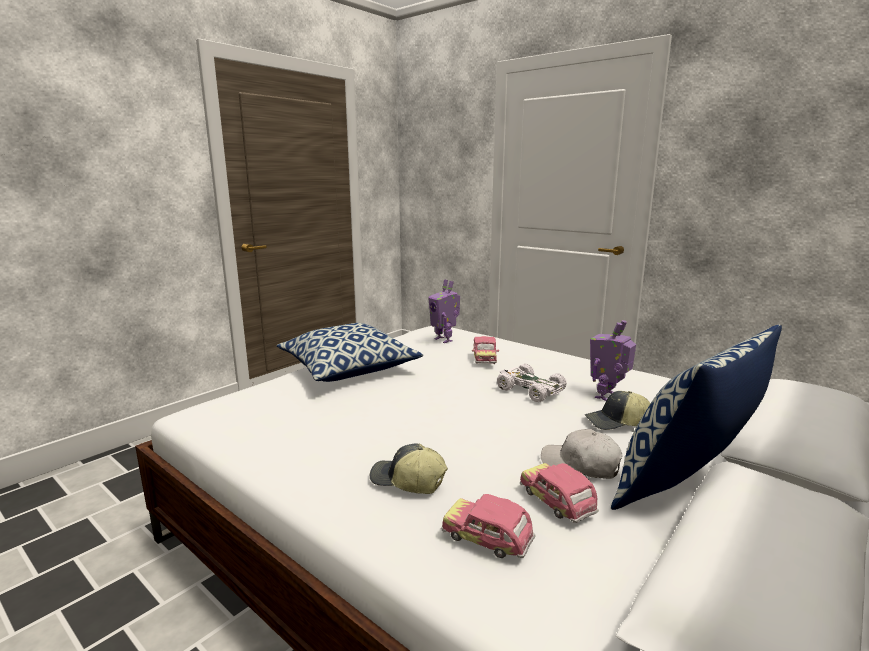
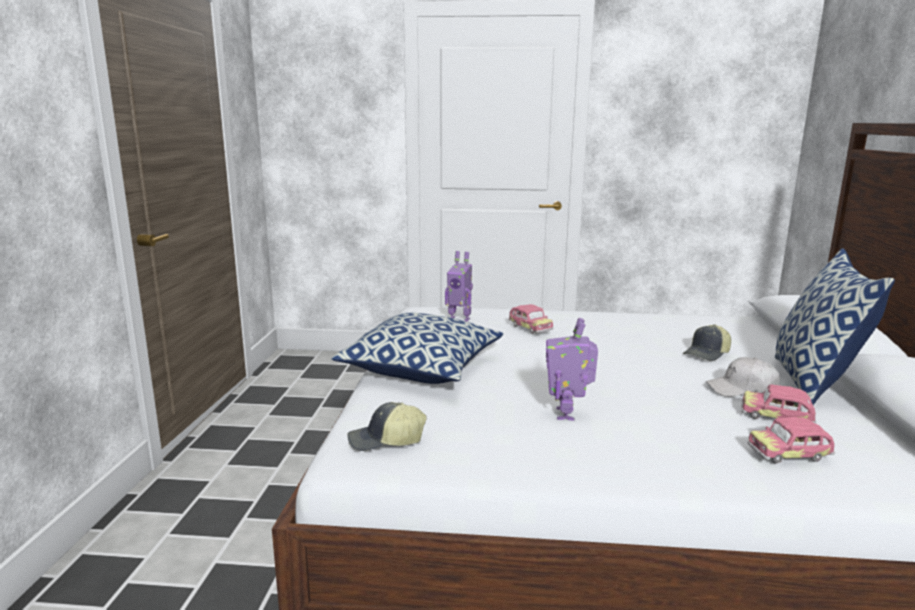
camera: 35 degrees left, 0 degrees up
cap [370,443,448,494] -> cap moved to [347,402,427,451]
white toy car [497,364,567,402] -> none
toy robot [590,320,636,401] -> toy robot moved to [546,318,598,421]

